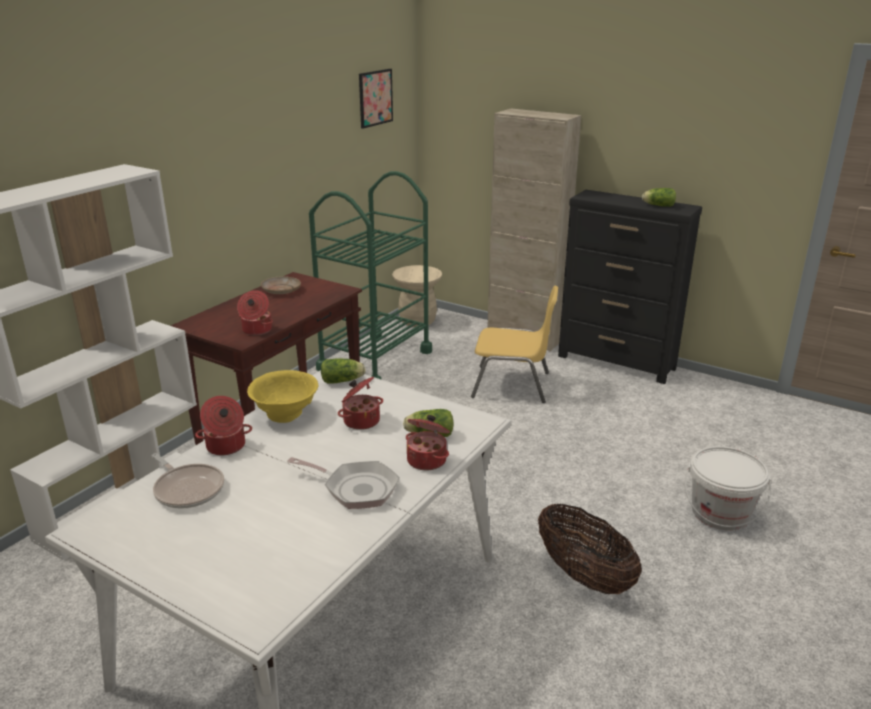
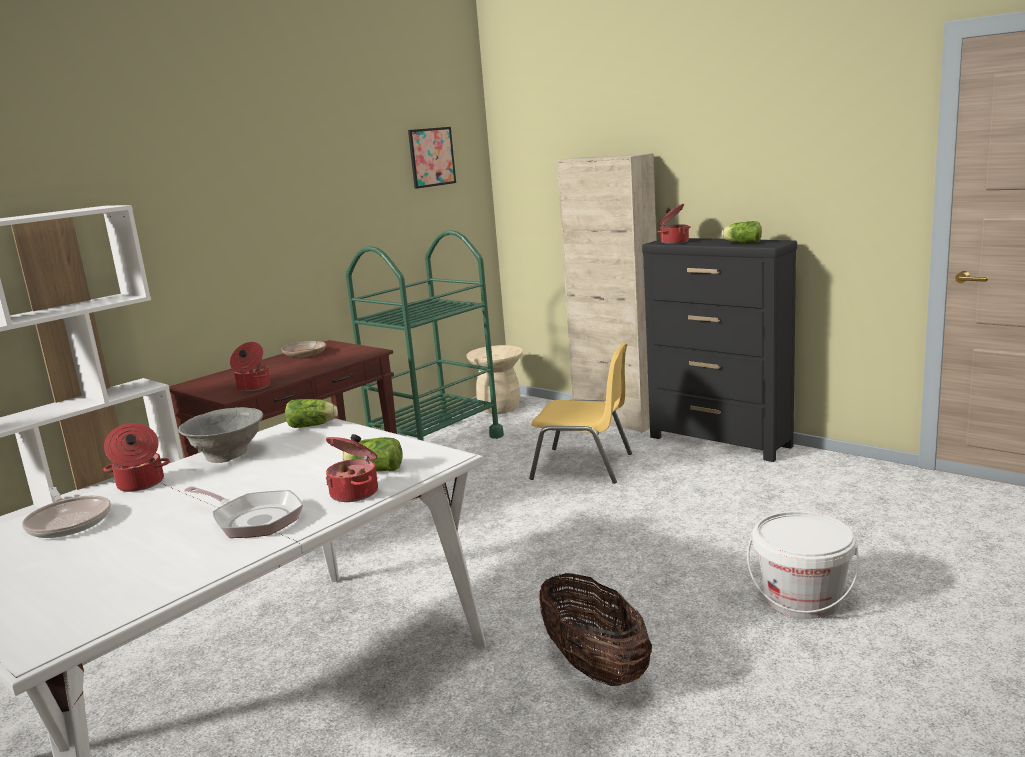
camera: 10 degrees right, 10 degrees down
yellow bowl [247,370,318,423] -> grey bowl [178,407,263,463]
cooking pot [338,377,383,430] -> cooking pot moved to [658,204,691,244]

